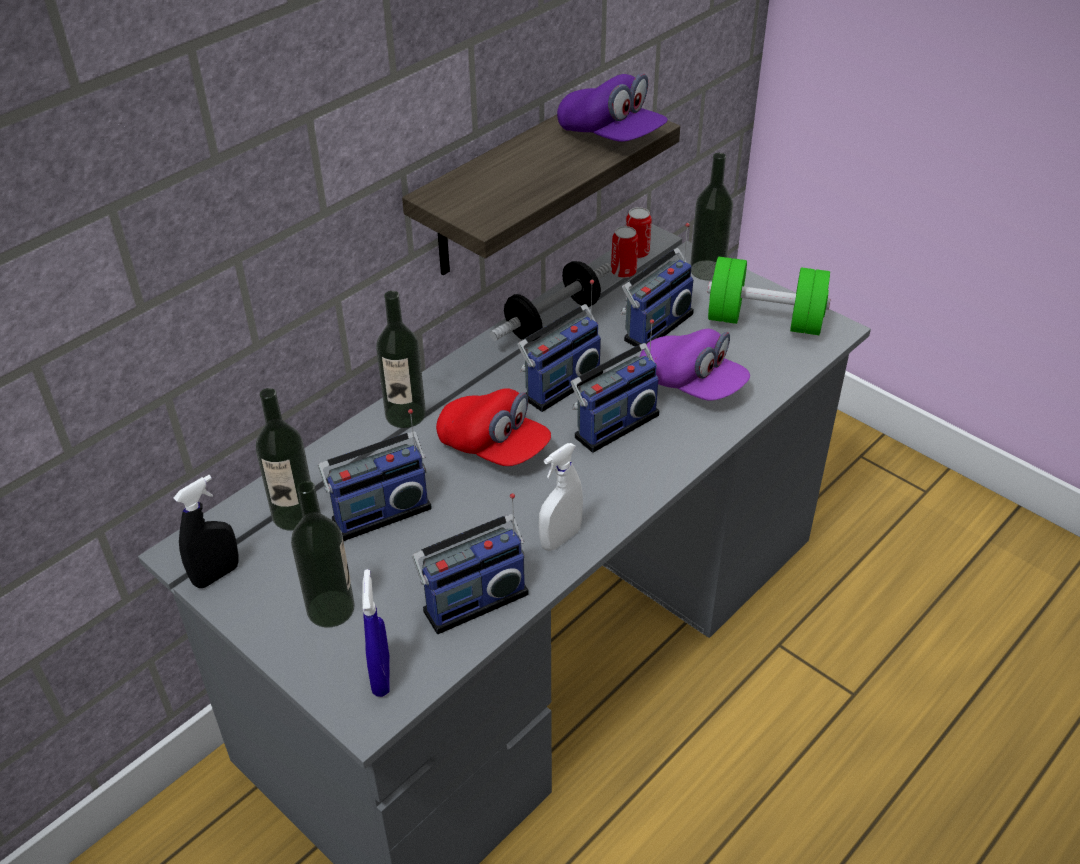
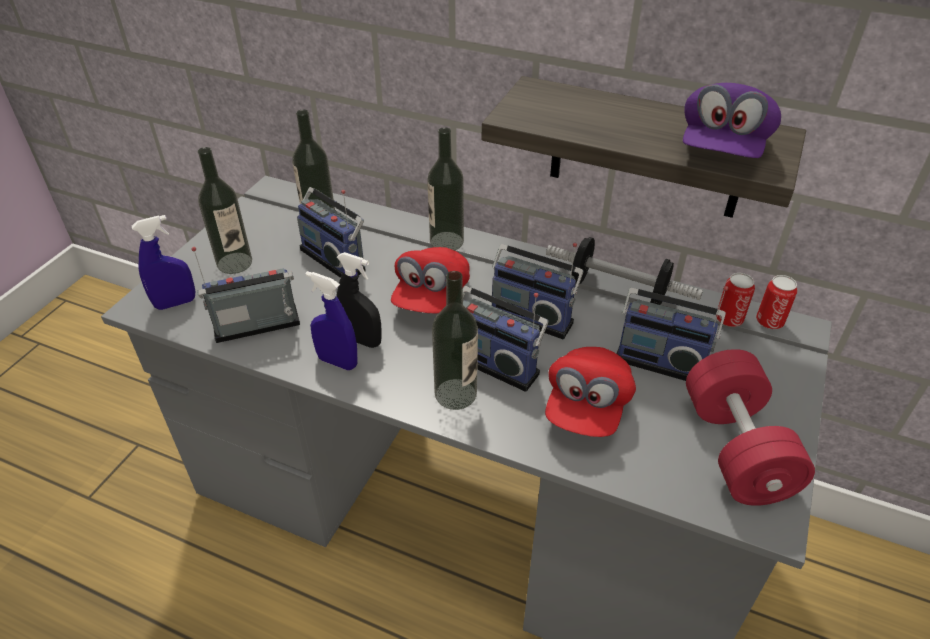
camera: 70 degrees right, 0 degrees up
black spray bottle [173,475,238,588] -> black spray bottle moved to [337,252,381,348]
radio [412,493,529,634] -> radio turned 120 degrees clockwise [191,247,300,343]
white spray bottle [539,443,583,551] -> blue spray bottle [306,271,357,370]
purple cap [640,329,750,401] -> red cap [545,347,636,437]
bottle [690,153,733,281] -> bottle moved to [432,271,478,410]
green dumbbell [708,257,830,335] -> red dumbbell [686,349,815,506]

